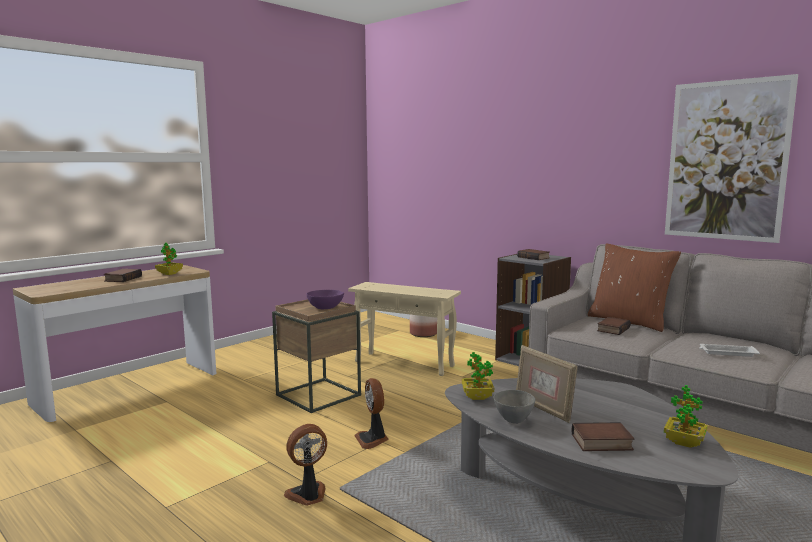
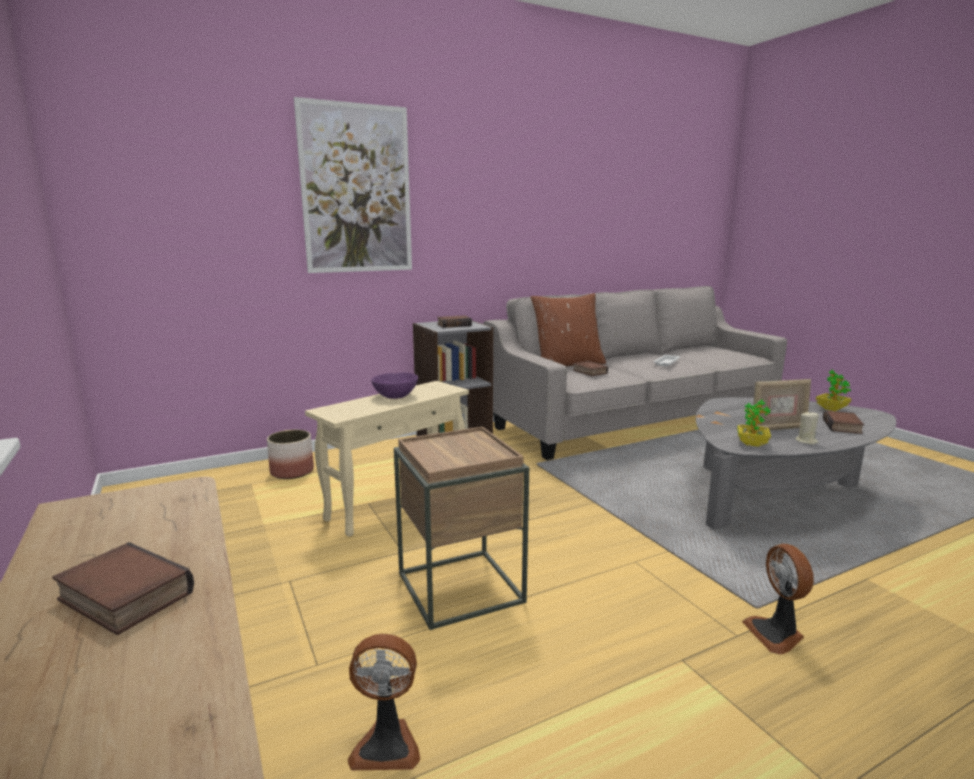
camera: 70 degrees left, 5 degrees up
potted plant [155,243,183,275] -> none
purple bowl [306,290,344,309] -> purple bowl moved to [371,372,418,399]
fan [354,378,389,449] -> fan moved to [348,634,420,770]
grey bowl [493,390,535,424] -> beige candle [795,411,819,445]
picture [665,74,798,243] -> picture moved to [294,97,412,273]

